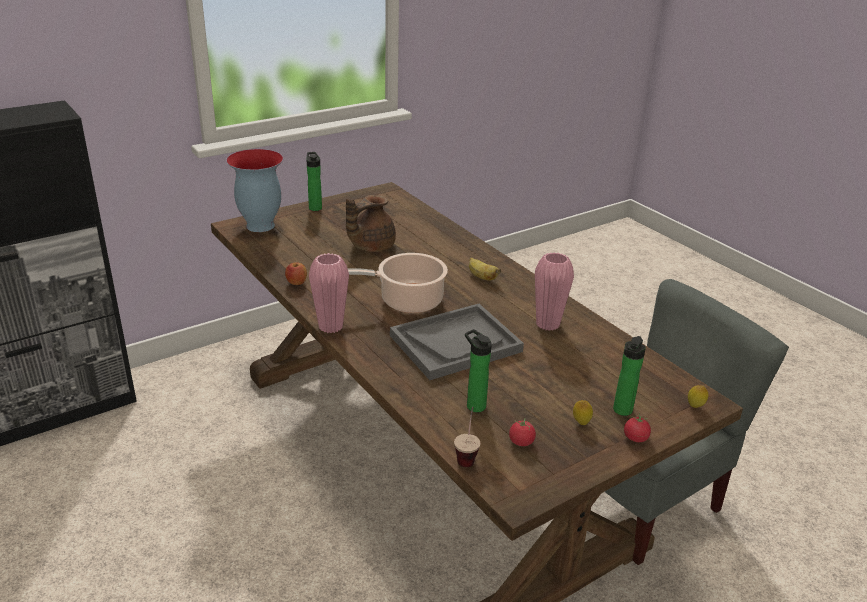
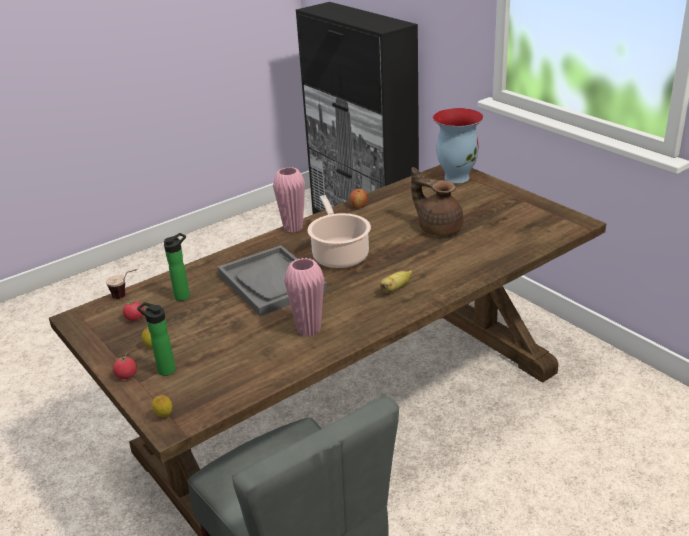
camera: 90 degrees right, 0 degrees up
bottle [306,152,322,211] -> none

